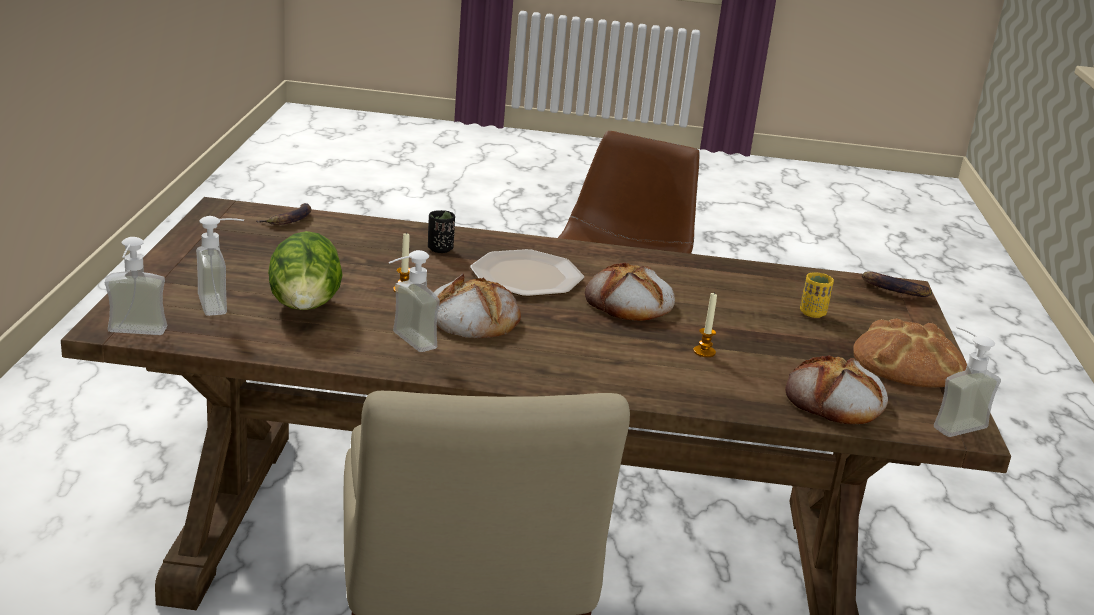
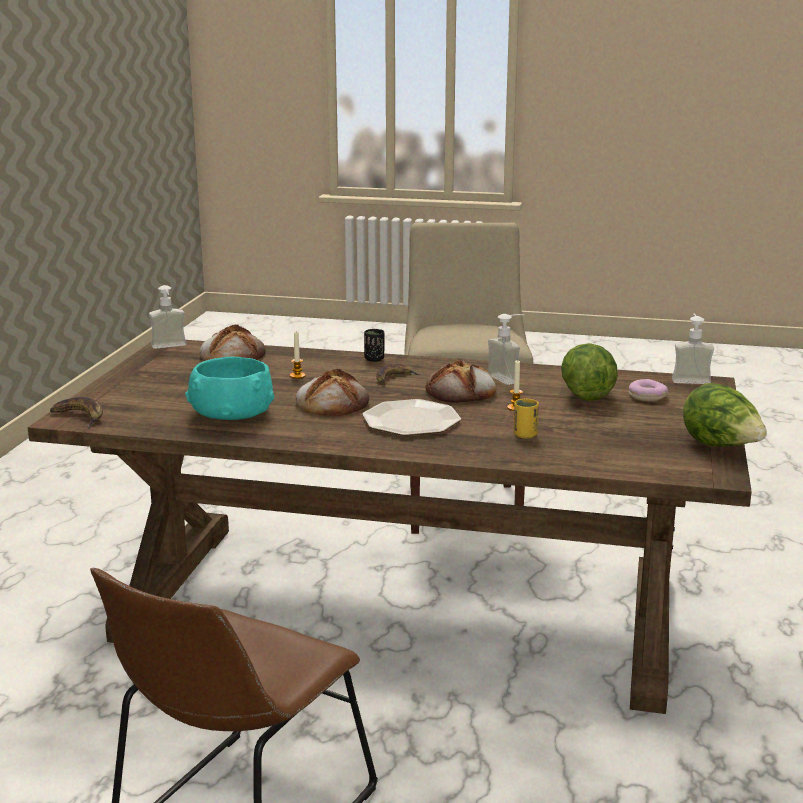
camera: 170 degrees left, 5 degrees down
soap dispenser [196,216,244,316] -> donut [629,379,668,401]
banana [257,203,312,225] -> banana moved to [376,364,421,383]
black cup [428,210,455,253] -> black cup moved to [364,329,385,362]
yellow cup [800,272,834,318] -> yellow cup moved to [514,399,539,438]
bread [853,318,967,388] -> none
none -> turquoise bowl [185,357,274,420]
none -> lettuce [683,383,767,447]

